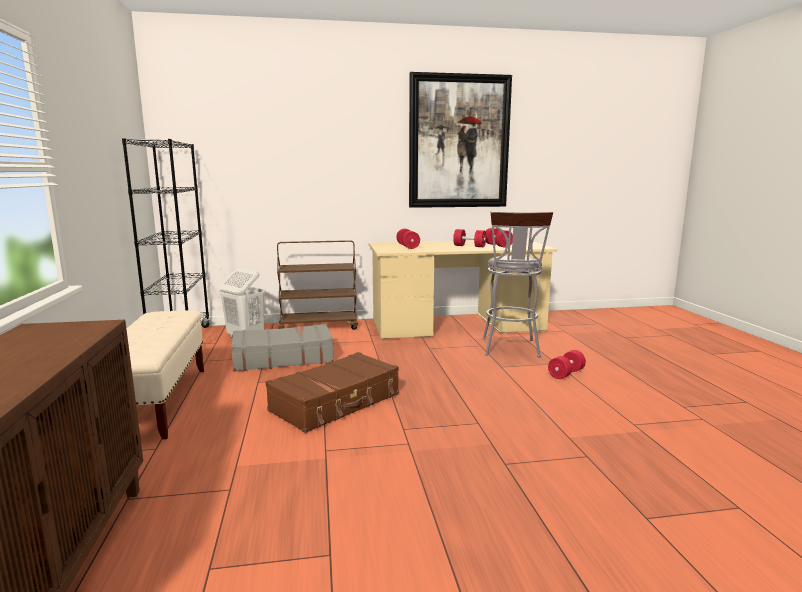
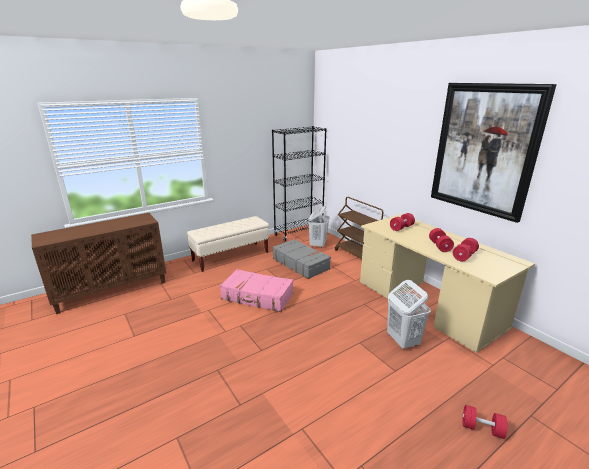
camera: 65 degrees right, 10 degrees up
brown suitcase [266,352,399,433] -> pink suitcase [220,269,293,312]
grey stool [483,212,553,357] -> white laundry basket [387,280,431,349]
red dumbbell [548,350,586,379] -> red dumbbell moved to [462,405,507,439]

